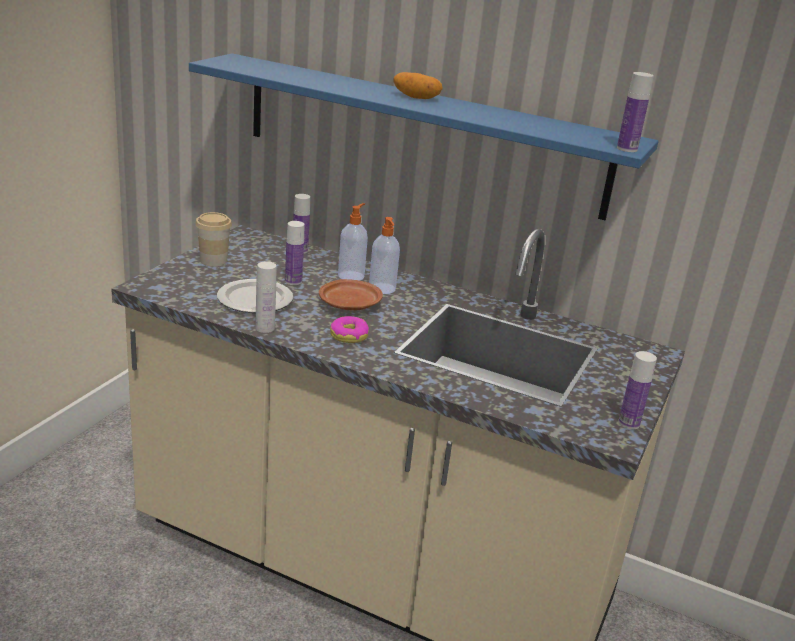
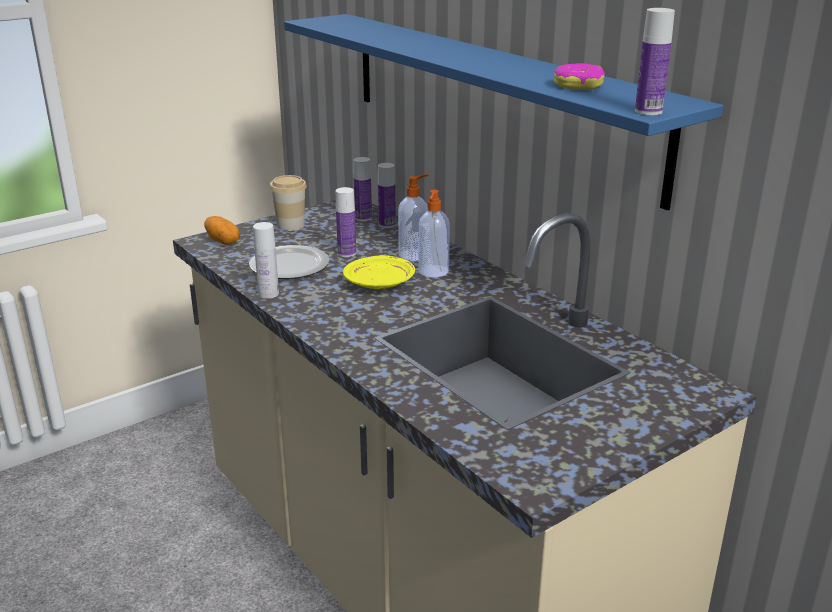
camera: 30 degrees right, 0 degrees up
brown plate [319,279,383,310] -> yellow plate [343,255,415,289]
donut [330,316,369,343] -> donut moved to [554,64,605,90]
potato [394,72,443,99] -> potato moved to [204,216,240,245]
bottle [618,351,657,429] -> bottle moved to [354,157,372,221]

